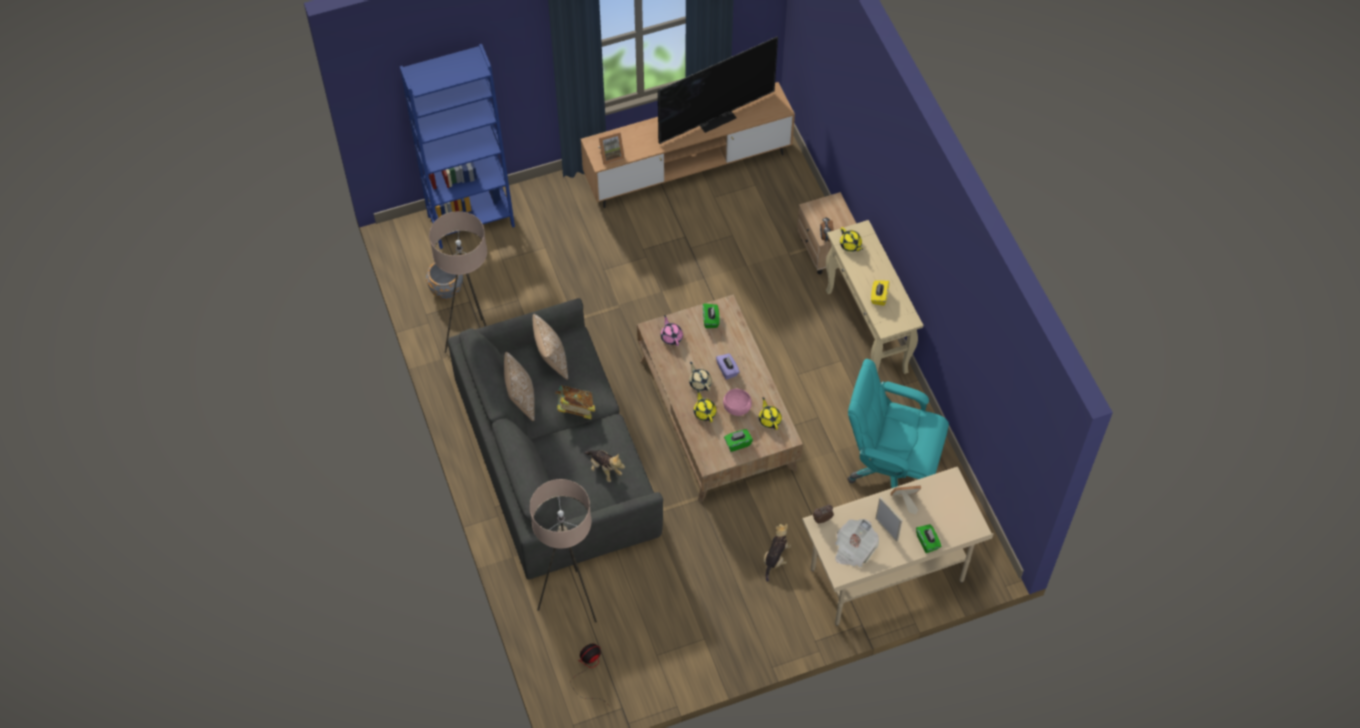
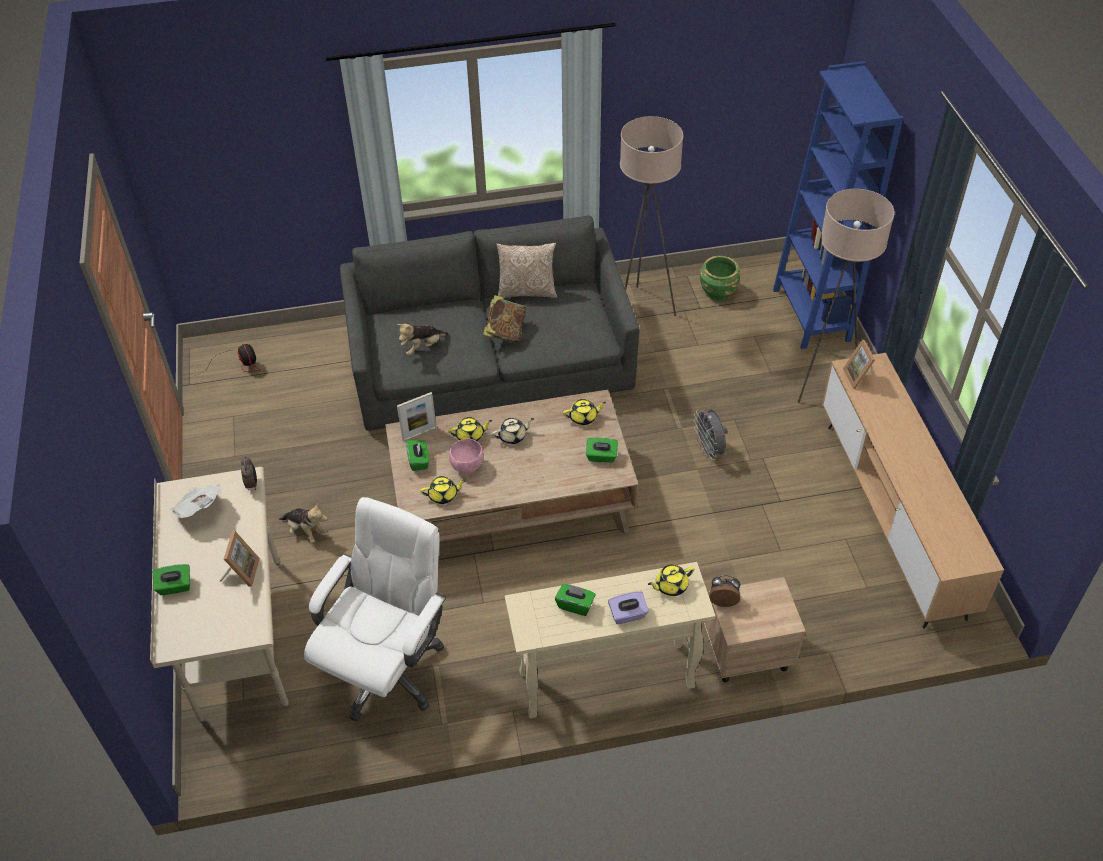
camera: 100 degrees right, 10 degrees down
grey planter [426,262,463,299] -> green planter [700,256,740,301]
beige floor lamp [530,479,597,622] -> beige floor lamp moved to [798,189,895,403]
pillow [533,314,568,380] -> none
television [658,36,778,144] -> none
pink teapot [661,315,683,346] -> yellow teapot [563,399,606,425]
purple tissue box [716,354,740,380] -> purple tissue box moved to [608,592,649,624]
turquoise office chair [847,359,949,488] -> white office chair [304,497,446,722]
yellow tissue box [871,281,889,306] -> green tissue box [555,584,595,616]
picture frame [876,497,903,542] -> picture frame moved to [397,392,437,442]
none -> grey fan [694,409,727,460]

